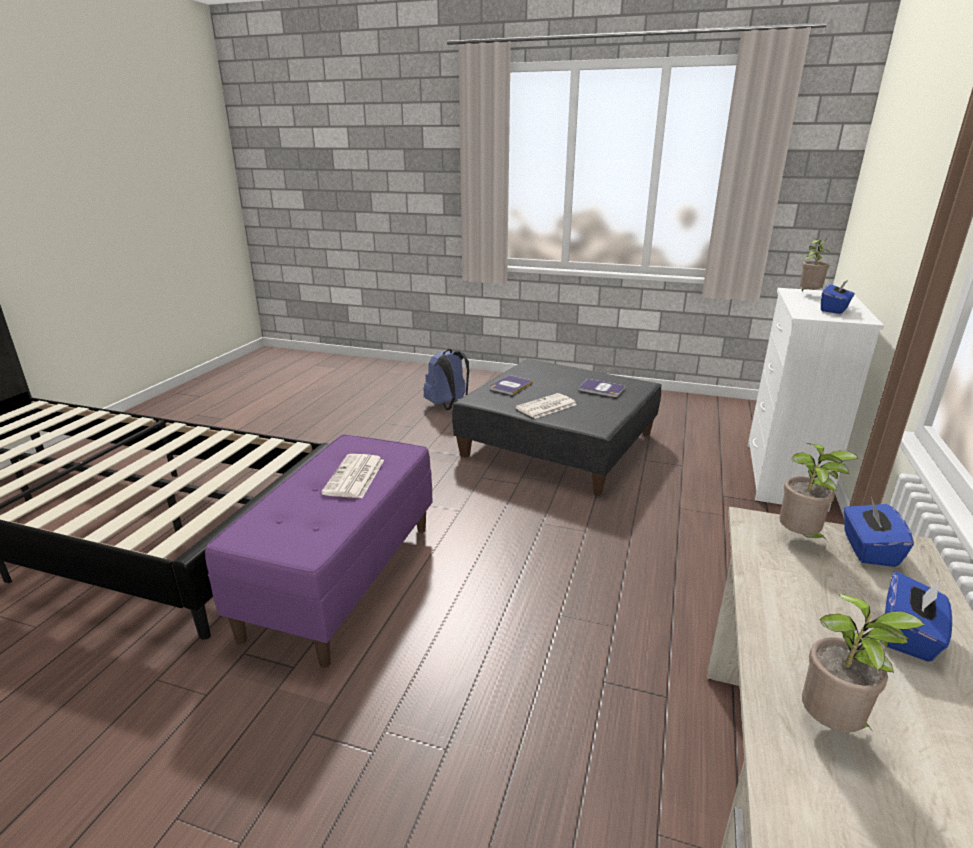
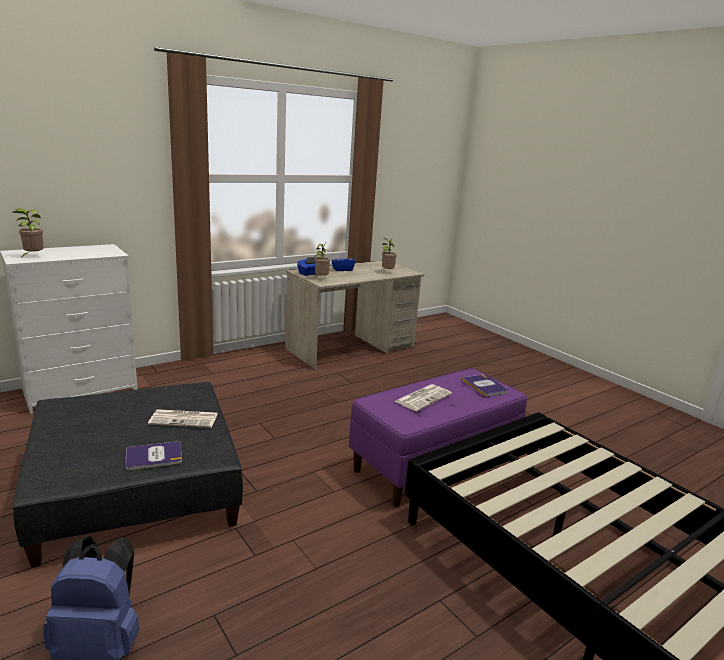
camera: 145 degrees left, 5 degrees down
book [579,379,625,397] -> book moved to [462,374,508,397]
blue tissue box [821,280,855,314] -> none

